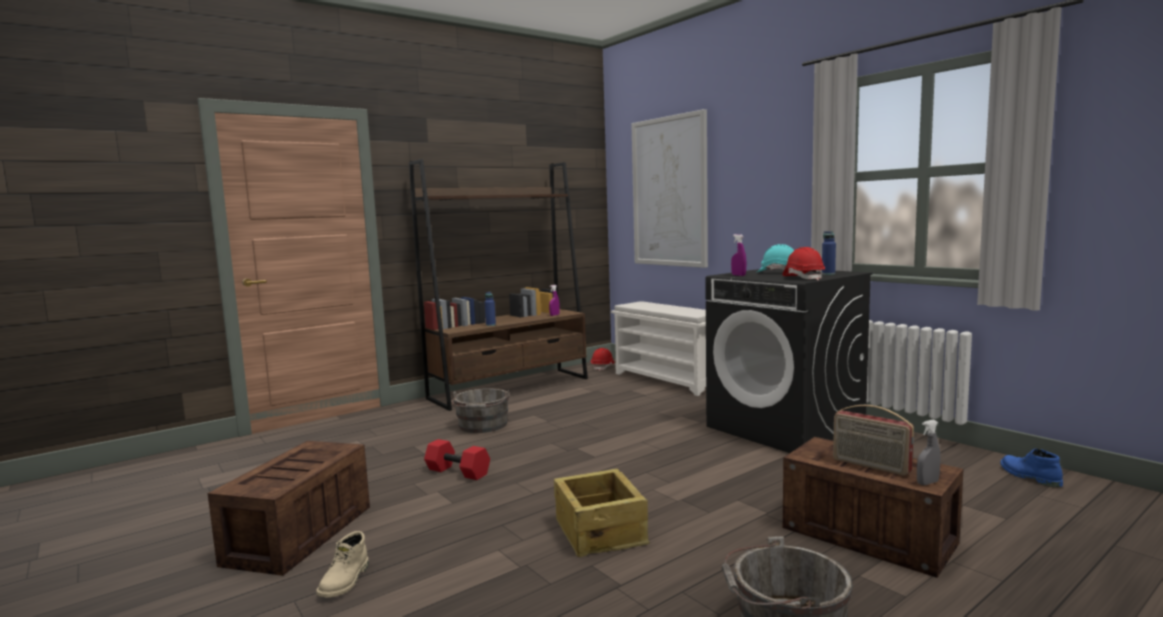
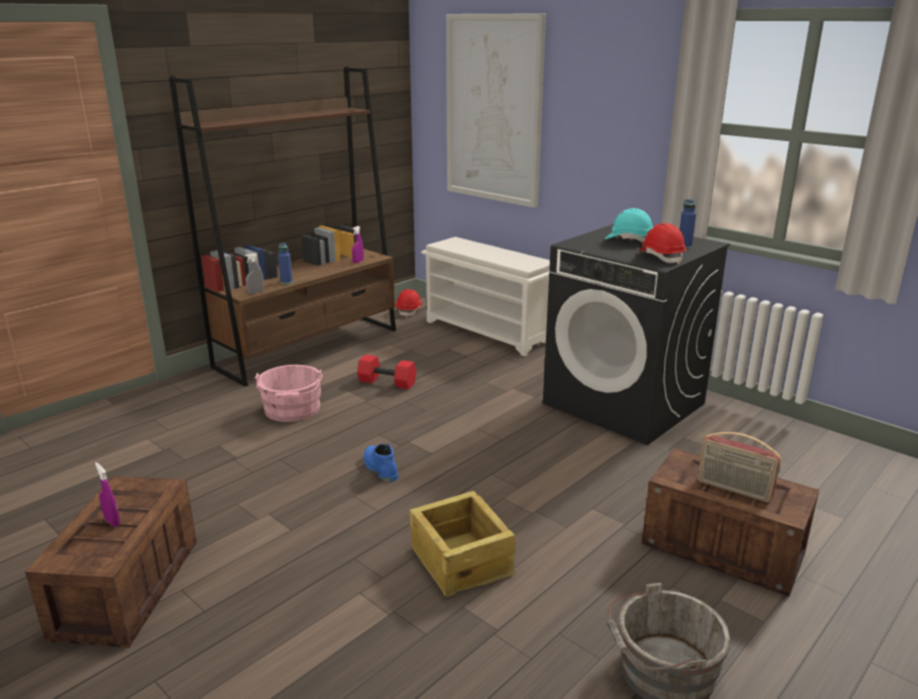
camera: 10 degrees left, 15 degrees up
beige boot [316,531,369,598] -> none
red dumbbell [424,439,490,480] -> red dumbbell moved to [357,355,417,389]
grey bucket [452,388,510,433] -> pink bucket [254,365,323,422]
purple spray bottle [731,234,747,276] -> purple spray bottle moved to [95,462,120,527]
grey spray bottle [917,420,941,485] -> grey spray bottle moved to [245,253,264,294]
blue boot [1000,449,1063,487] -> blue boot moved to [363,444,398,482]

